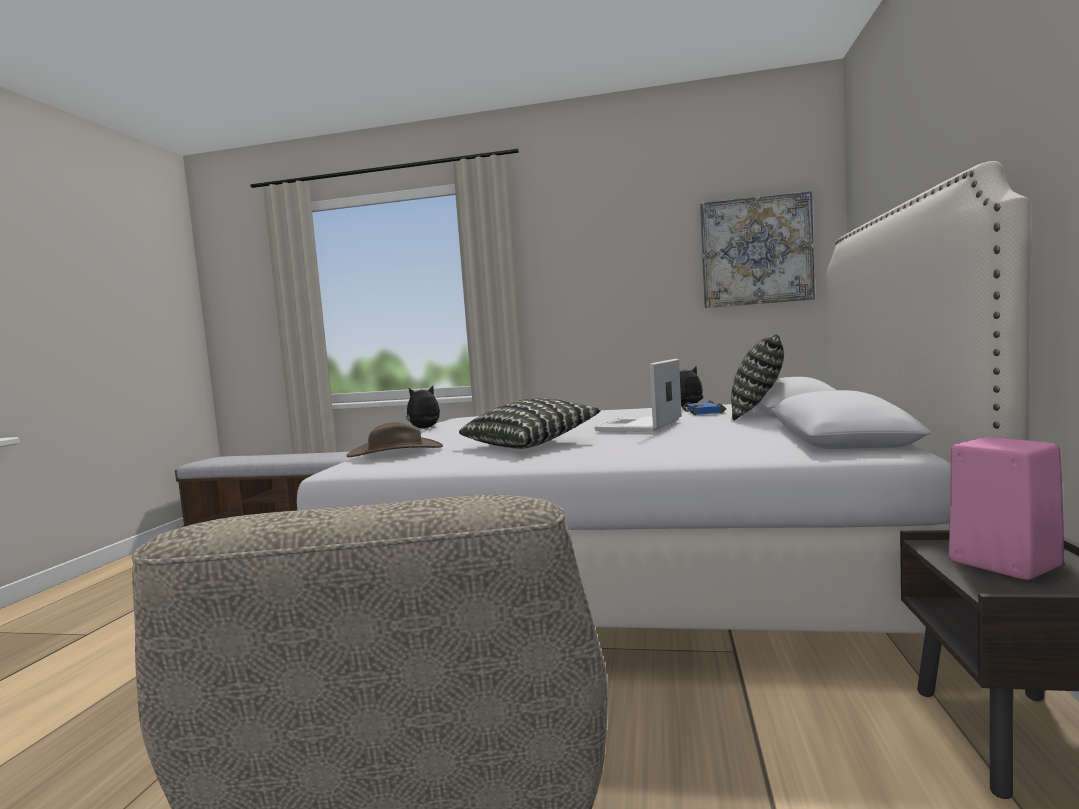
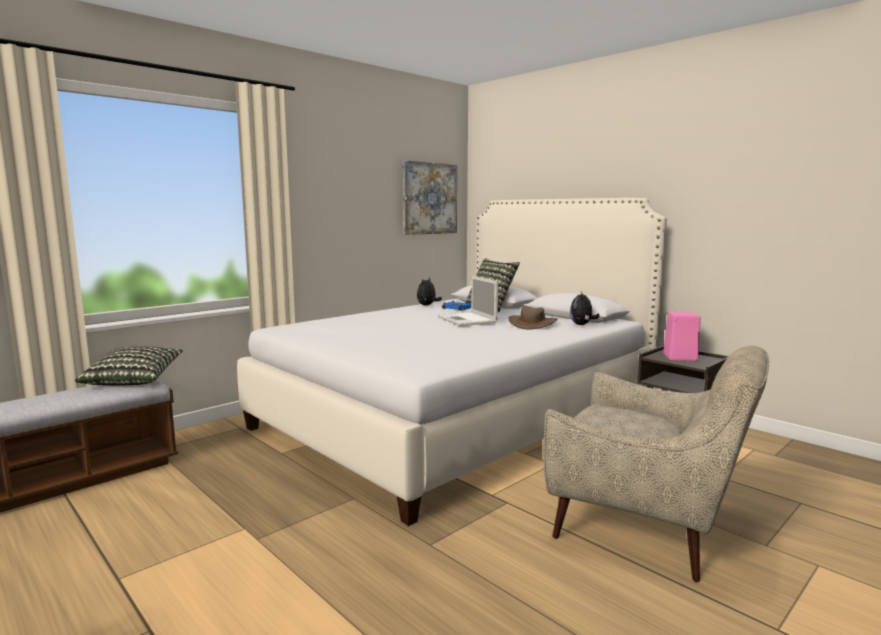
camera: 55 degrees left, 5 degrees up
brown hat [347,422,443,457] -> brown hat moved to [509,307,557,330]
plush toy [406,386,440,428] -> plush toy moved to [570,291,599,325]
pillow [459,398,601,449] -> pillow moved to [75,346,183,386]

